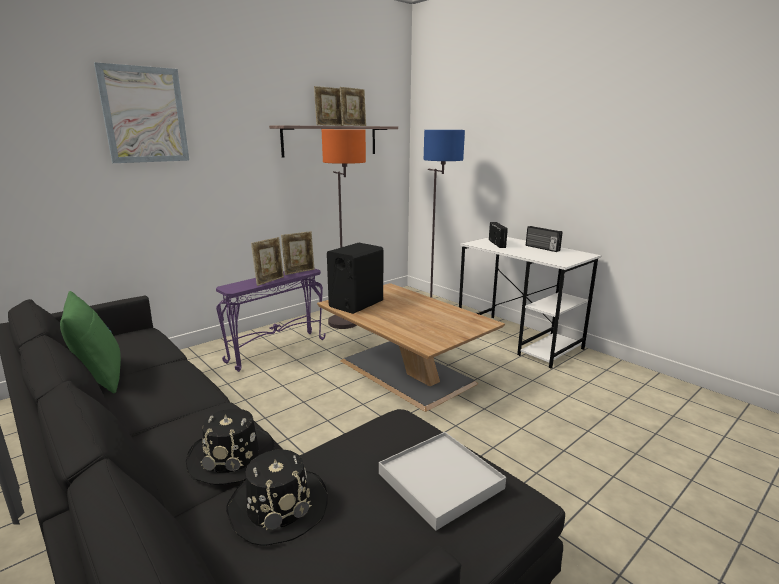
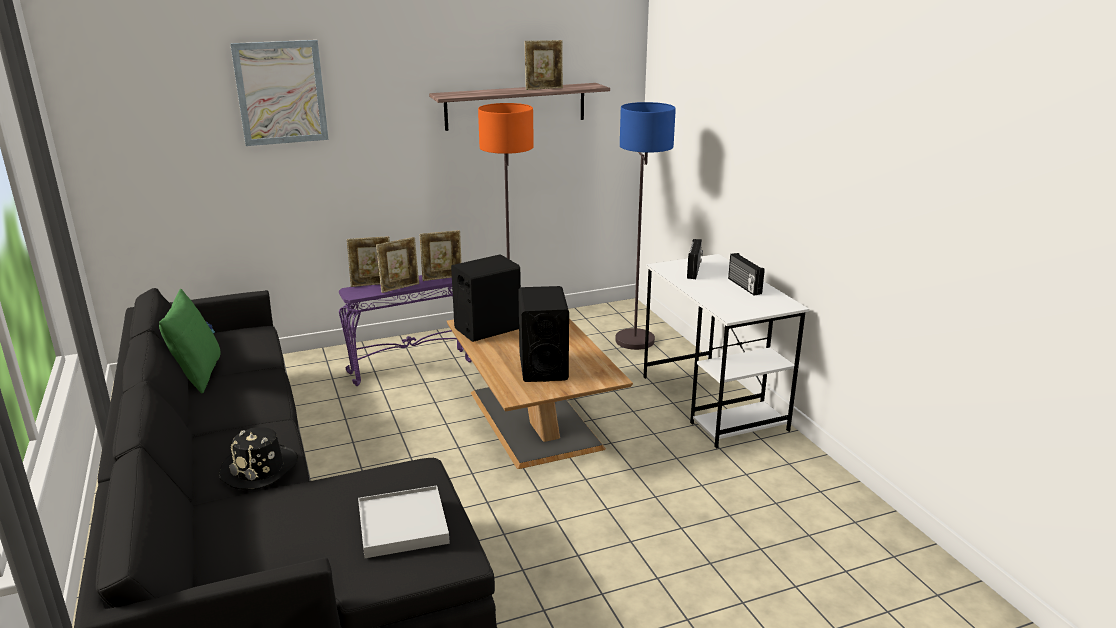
camera: 20 degrees right, 5 degrees up
black hat [226,450,328,546] -> none
picture frame [314,86,344,126] -> picture frame moved to [347,236,390,287]
none -> black speaker [518,286,569,382]

